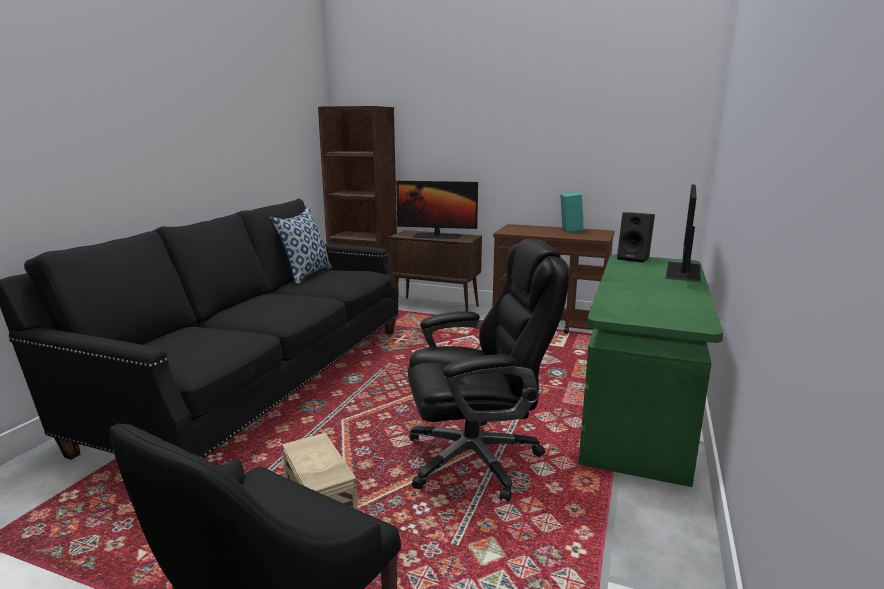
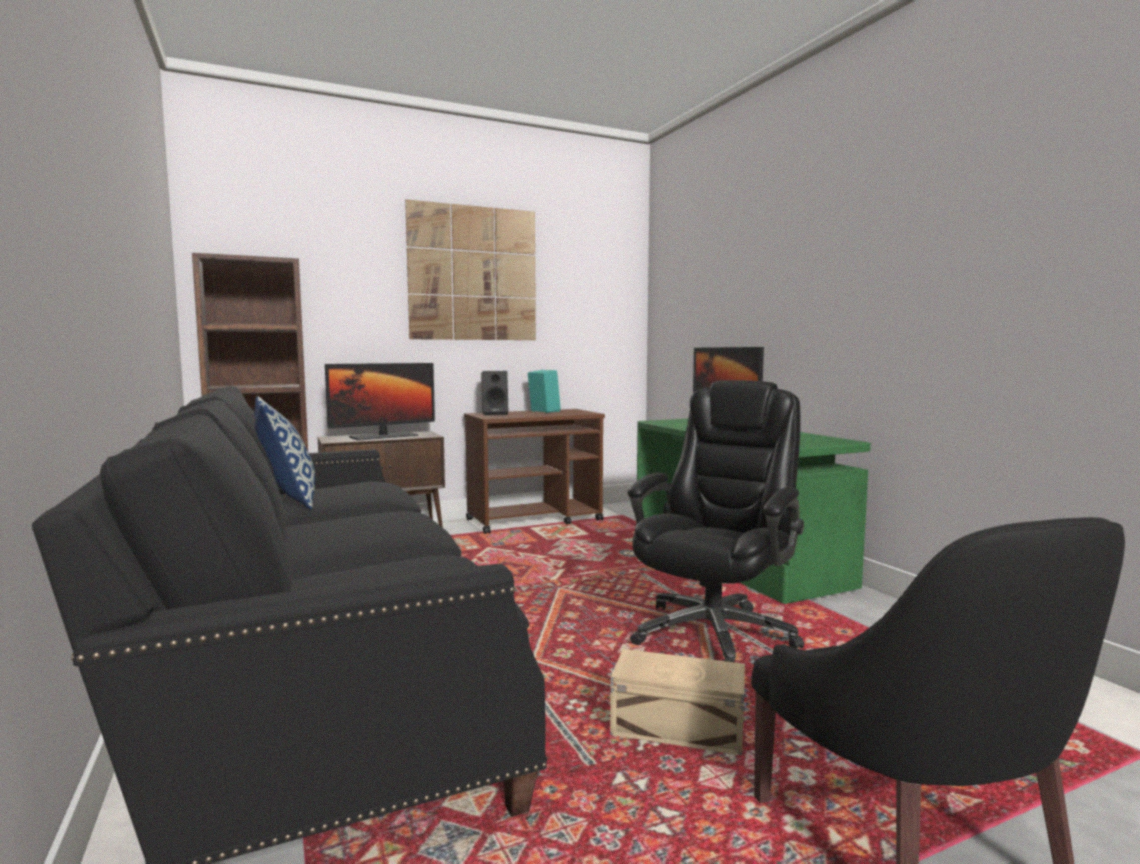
camera: 45 degrees left, 10 degrees down
black speaker [617,212,655,263] -> black speaker moved to [481,371,508,415]
none -> picture [405,200,536,340]

